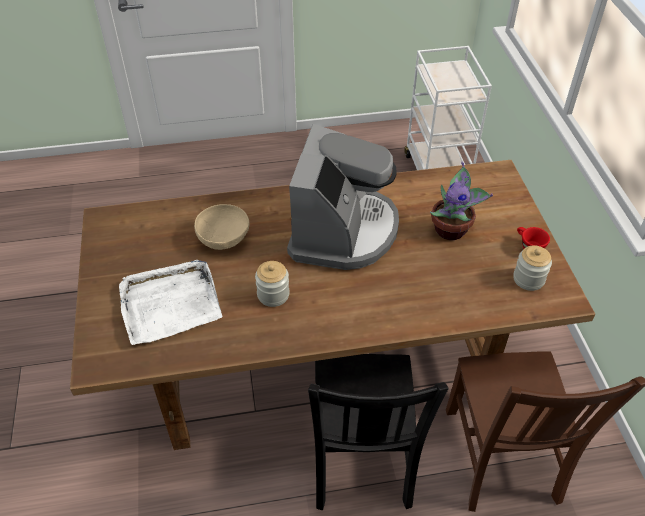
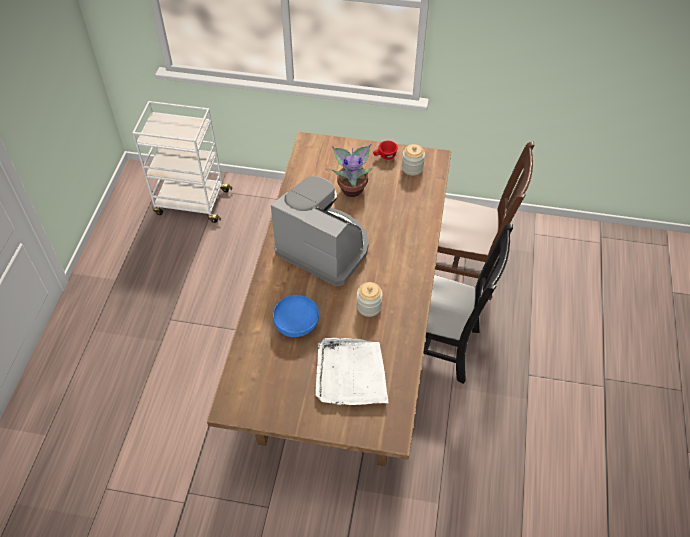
camera: 70 degrees left, 5 degrees up
beige bowl [194,204,250,250] -> blue bowl [273,295,319,337]

